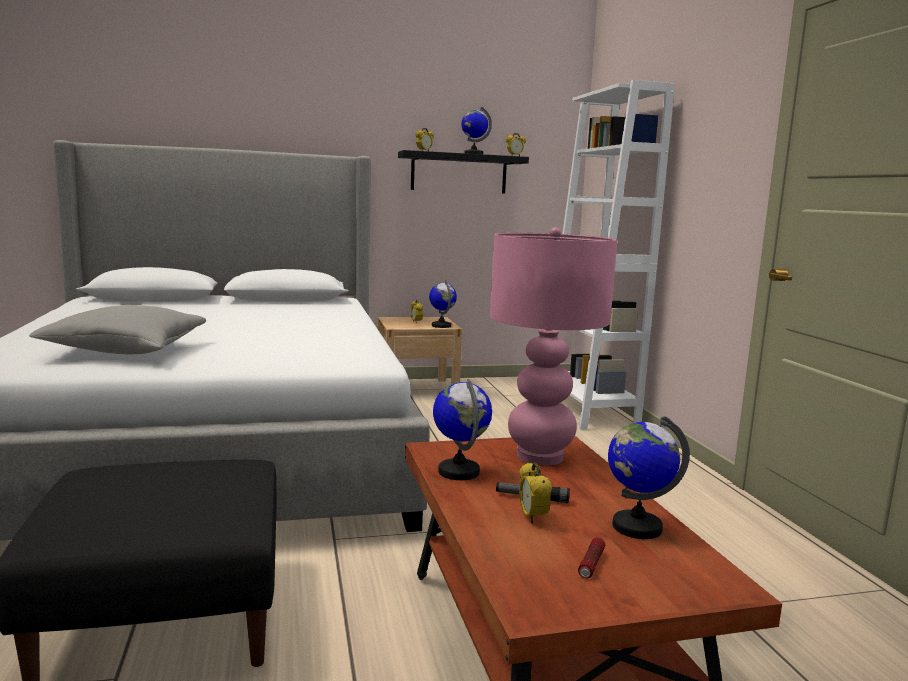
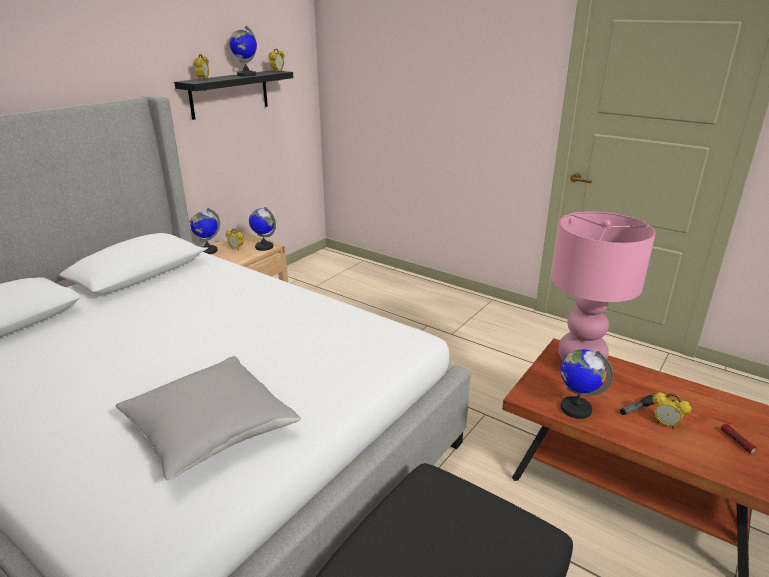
camera: 40 degrees left, 15 degrees up
white bookcase [563,80,675,430] -> none
globe [608,416,690,539] -> globe moved to [190,208,220,254]

